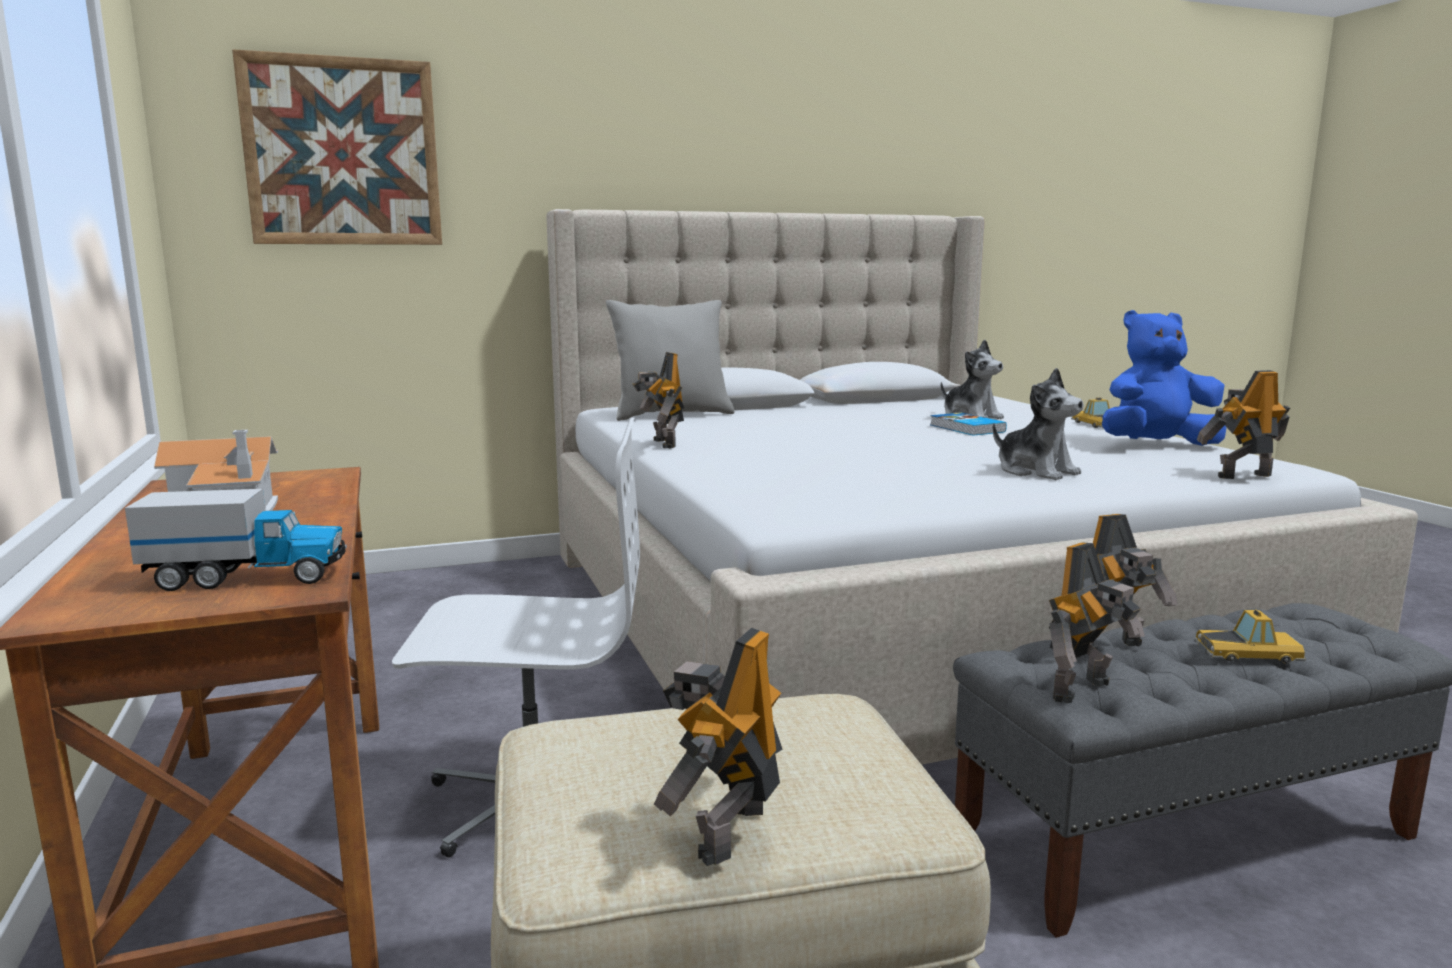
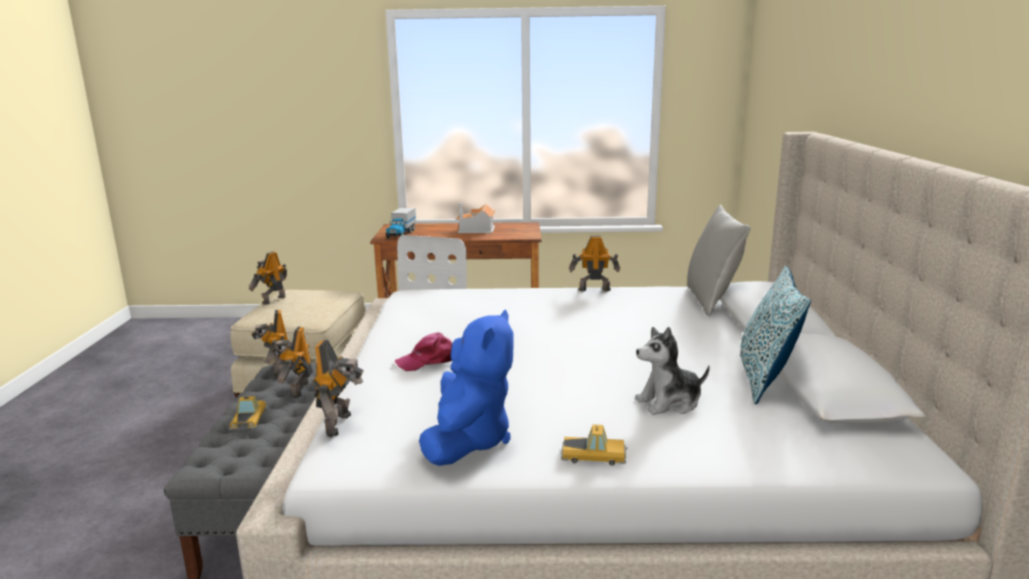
camera: 110 degrees right, 5 degrees up
picture [232,49,442,245] -> none
toy robot [654,628,783,866] -> toy robot turned 105 degrees counterclockwise [249,251,287,305]
book [930,413,1007,436] -> none
plush toy [993,368,1084,480] -> pink cap [395,332,452,371]
toy car [1194,609,1306,664] -> toy car turned 150 degrees clockwise [229,396,267,430]
none -> pillow [740,266,811,404]

